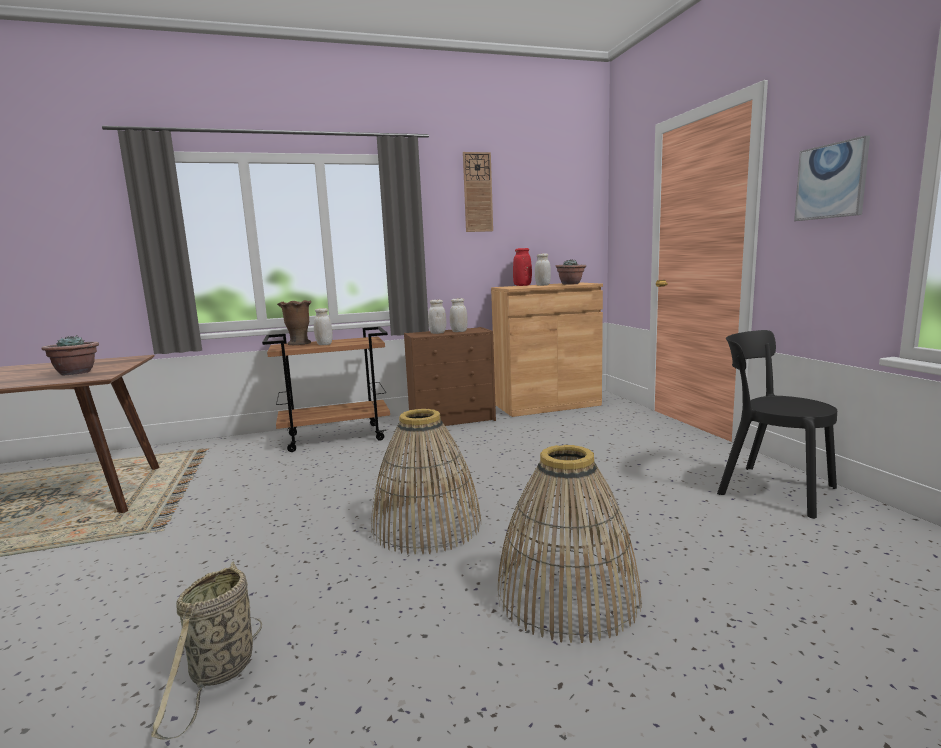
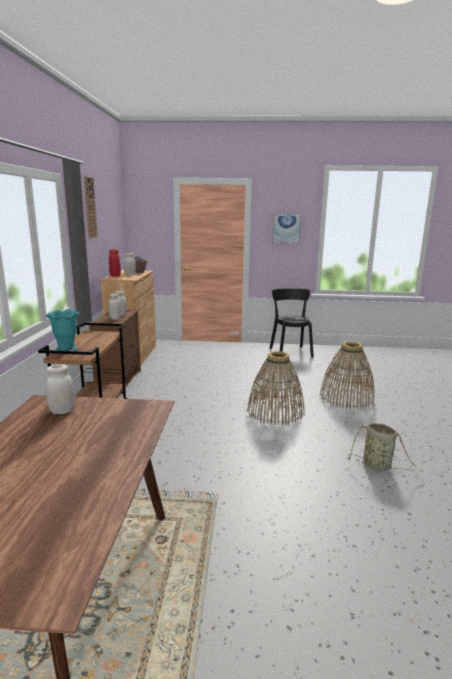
camera: 70 degrees left, 5 degrees up
potted plant [41,335,99,375] -> none
brown vase [277,300,311,345] -> turquoise vase [46,309,79,351]
white jar [314,308,333,345] -> white jar moved to [46,364,74,414]
black chair [717,330,837,519] -> black chair turned 105 degrees clockwise [270,289,314,357]

